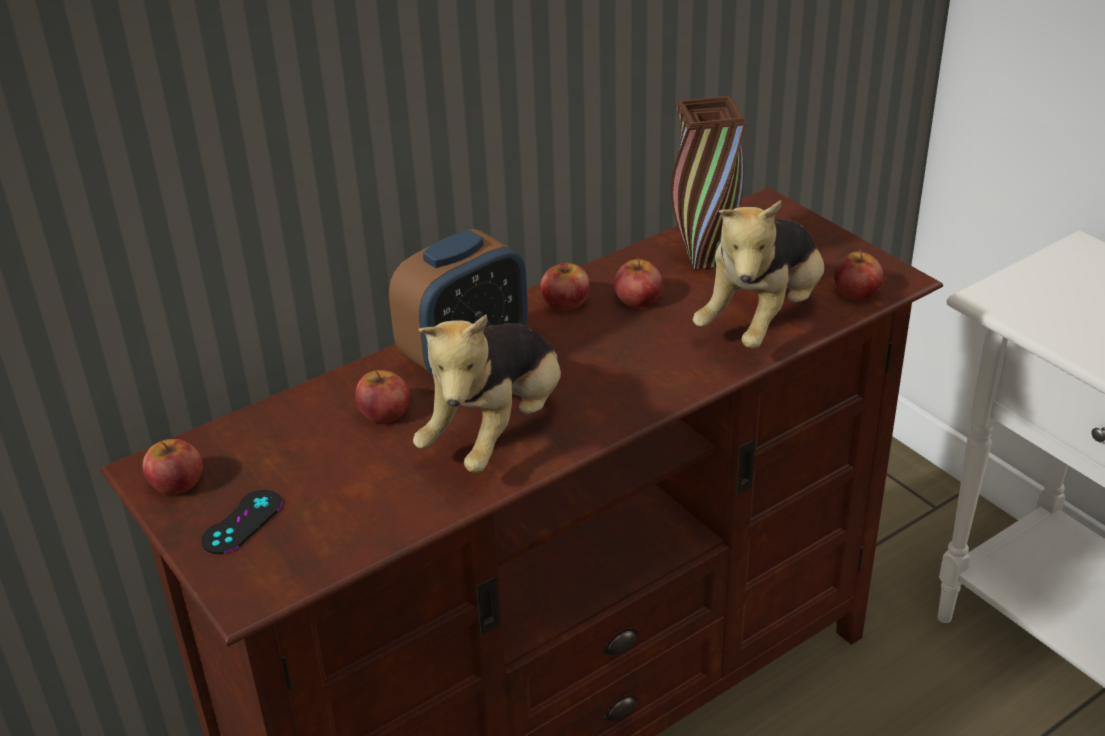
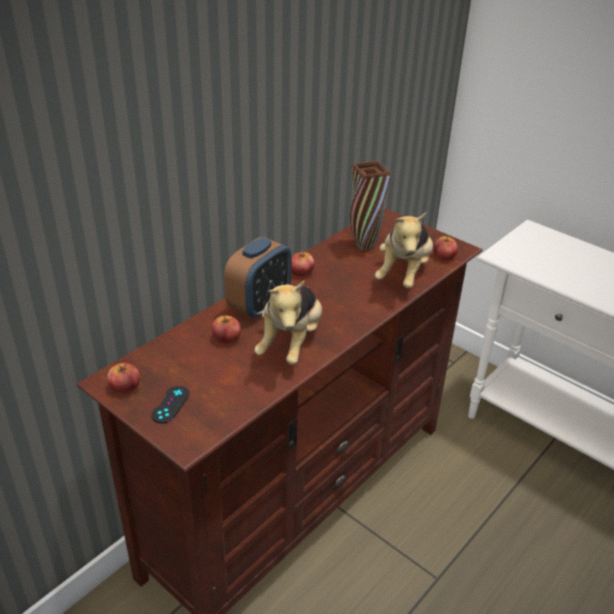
camera: 15 degrees left, 0 degrees up
apple [614,257,663,307] -> none

